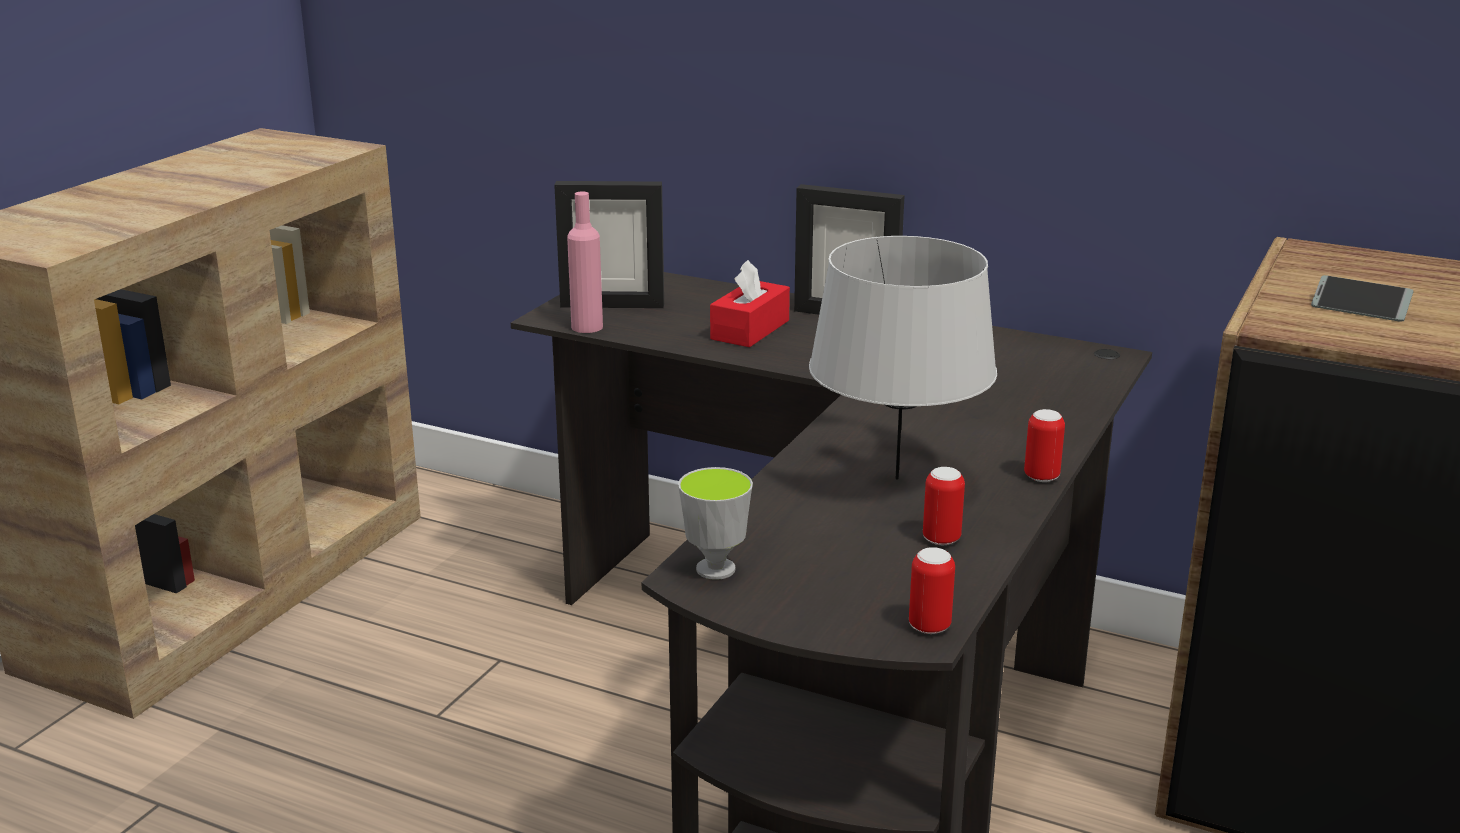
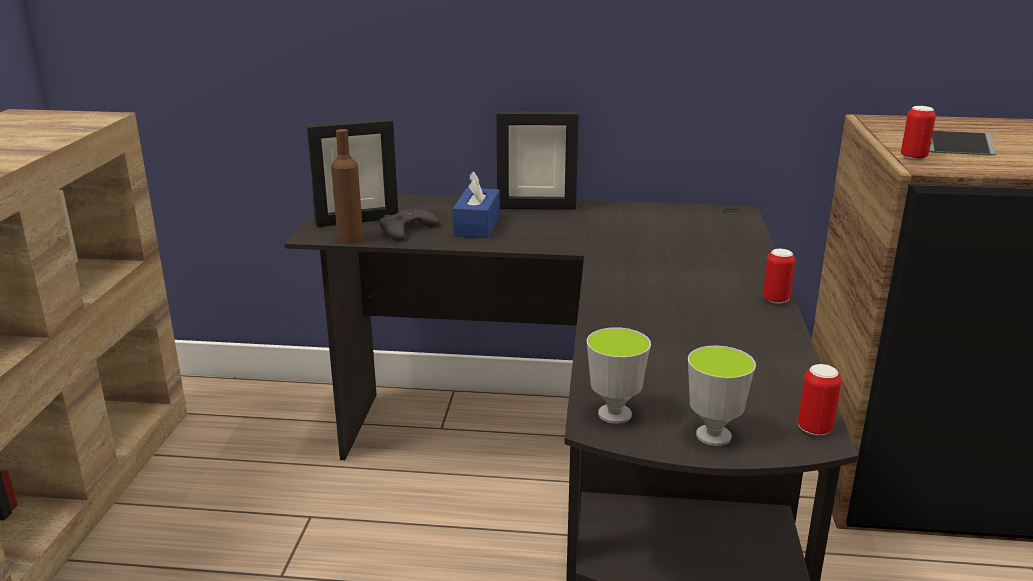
camera: 20 degrees left, 0 degrees up
pink bottle [567,192,603,333] -> brown bottle [331,129,363,244]
red tissue box [710,260,790,347] -> blue tissue box [452,171,500,238]
grey table lamp [809,236,997,480] -> none
can [923,467,965,545] -> can moved to [901,106,936,161]
none -> grey game controller [379,209,440,241]
none -> cup [688,345,756,446]

